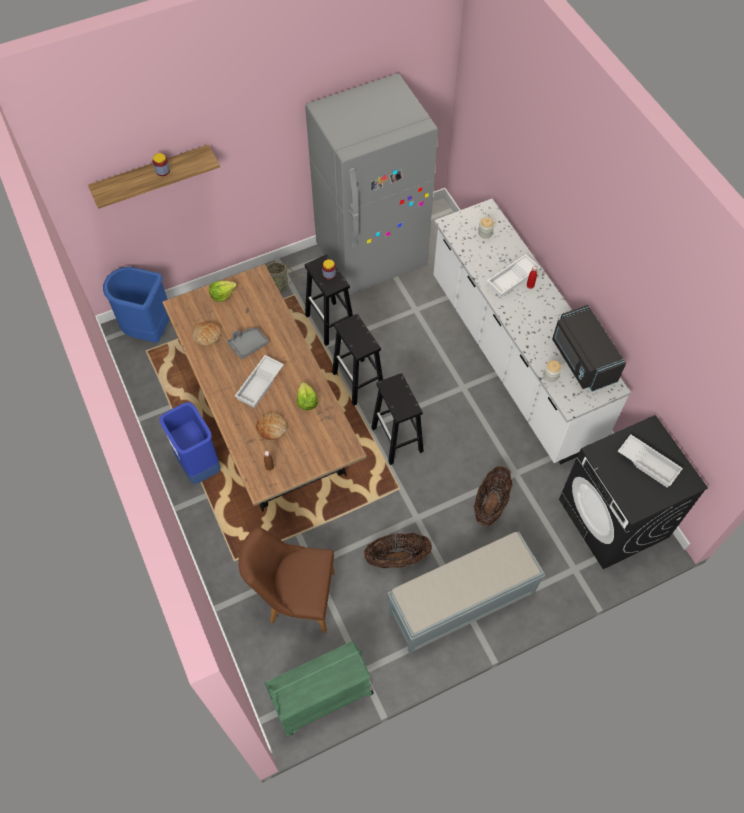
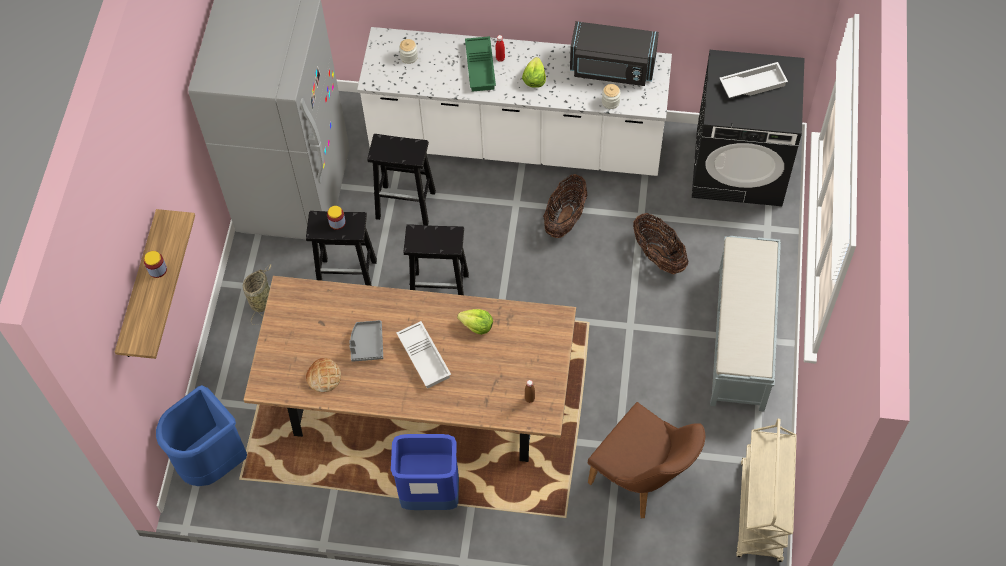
camera: 55 degrees left, 0 degrees up
lettuce [209,281,237,302] -> lettuce moved to [522,57,546,88]
brown chair [238,527,335,633] -> brown chair turned 90 degrees counterclockwise [588,402,705,518]
bread [256,413,287,440] -> none
green cart [265,641,374,737] -> beige cart [736,419,797,562]
basket [364,533,432,568] -> basket moved to [543,174,588,238]
black stool [371,373,424,465] -> black stool moved to [367,134,436,225]
white tray [487,254,541,297] -> green tray [465,36,496,92]

